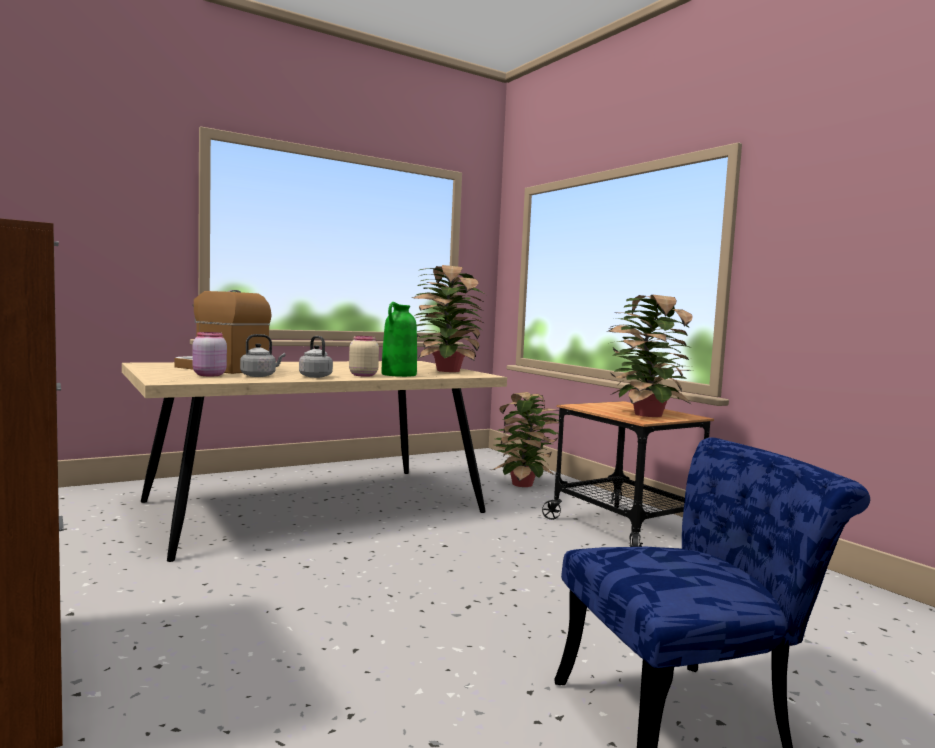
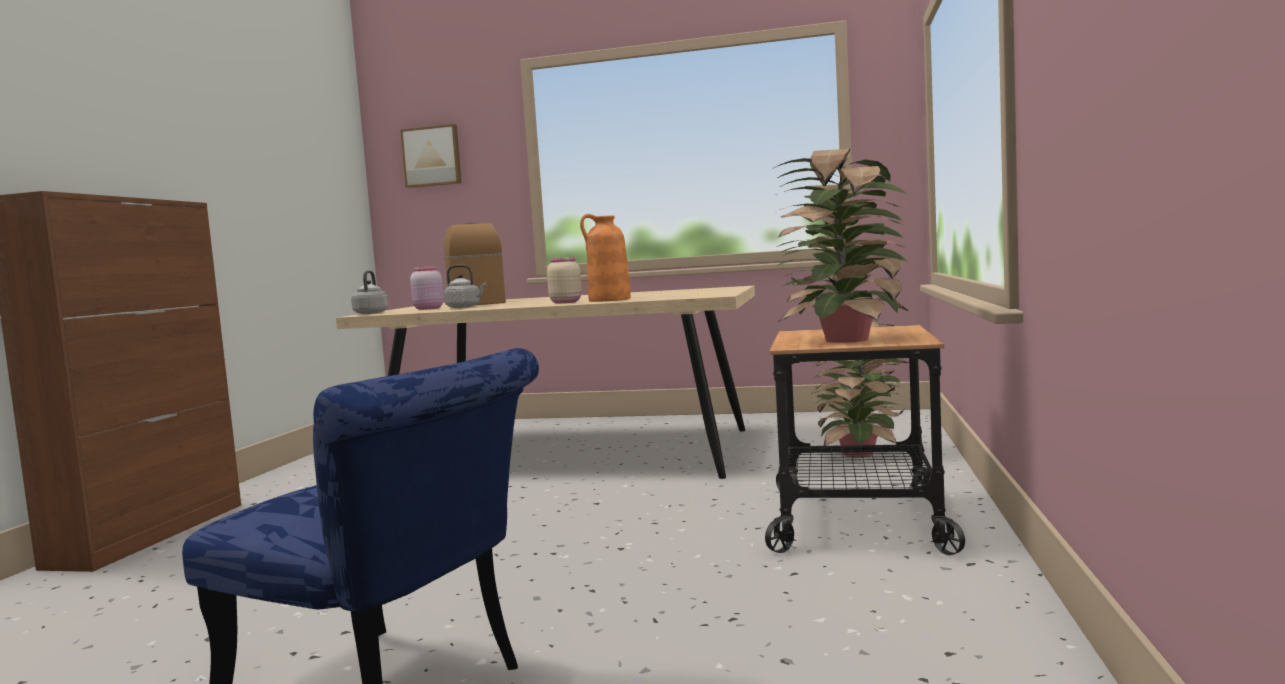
camera: 45 degrees right, 0 degrees up
grey kettle [299,336,333,378] -> grey kettle moved to [351,270,388,314]
green vase [381,302,417,377] -> orange vase [580,214,631,302]
potted plant [412,265,486,372] -> none
none -> picture [400,124,462,188]

